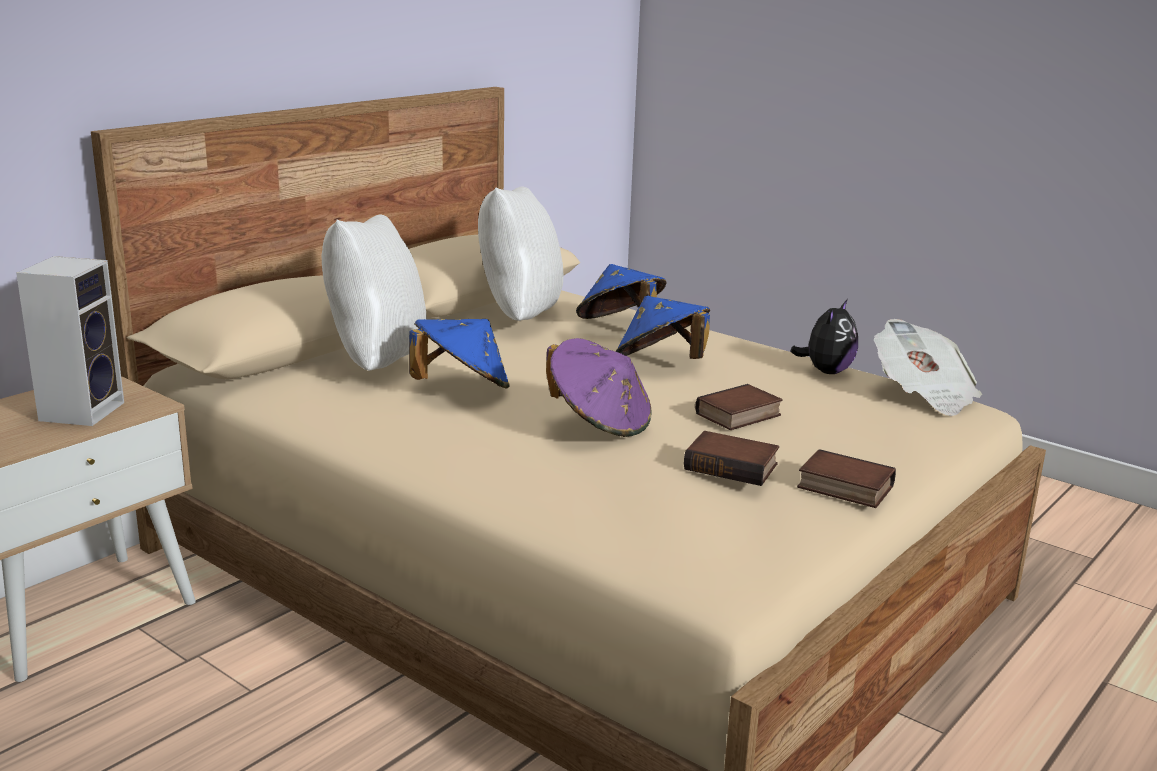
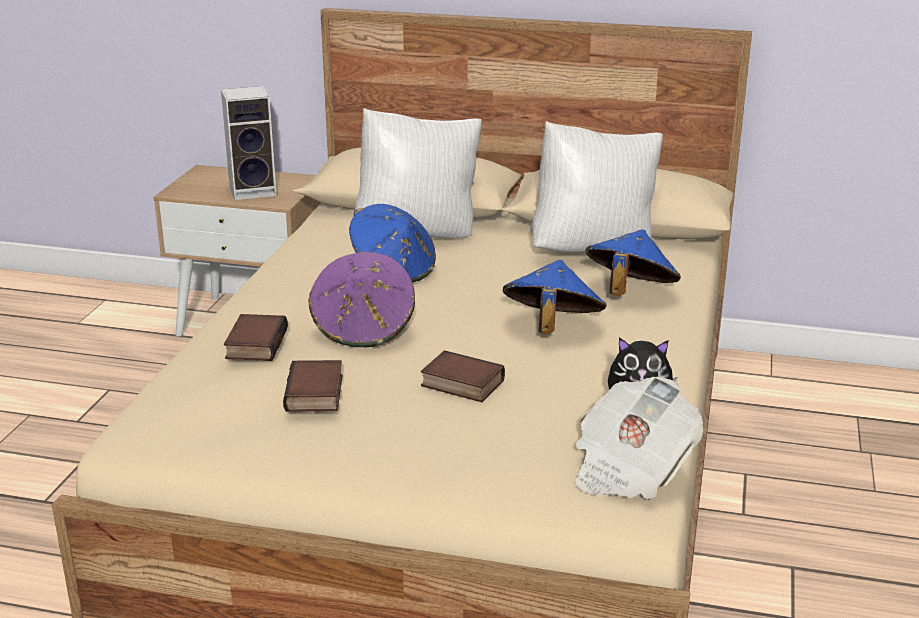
camera: 65 degrees right, 5 degrees up
book [797,449,896,508] -> book moved to [224,314,288,361]

